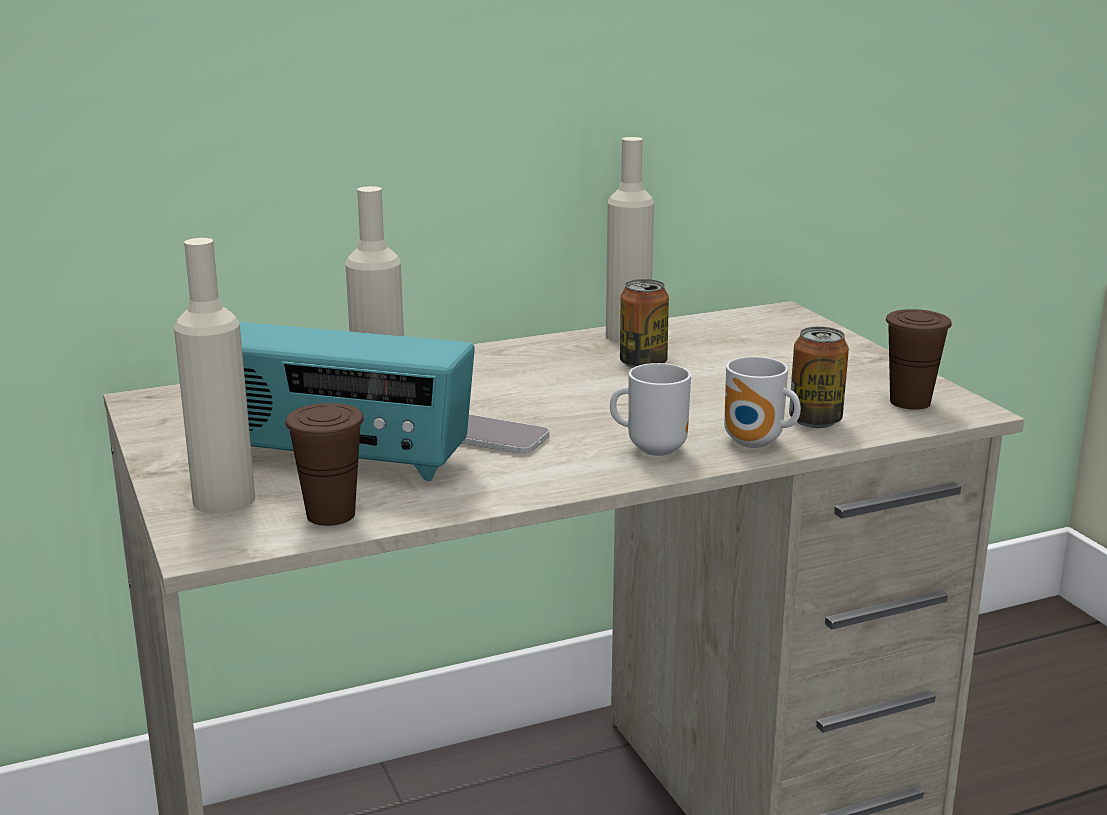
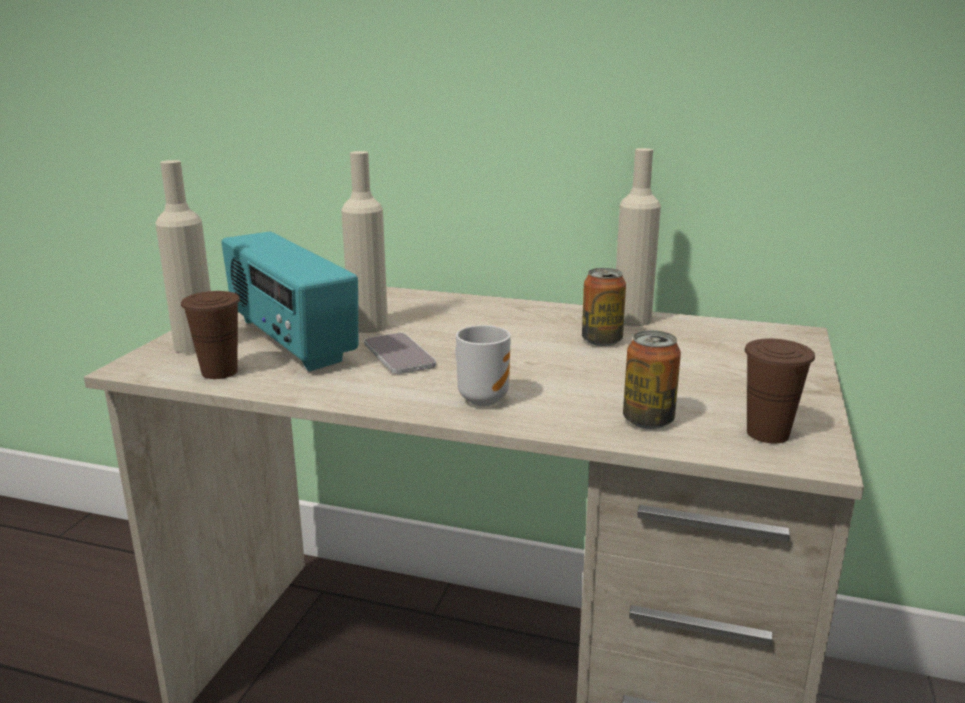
camera: 40 degrees right, 0 degrees up
mug [724,357,801,448] -> none

